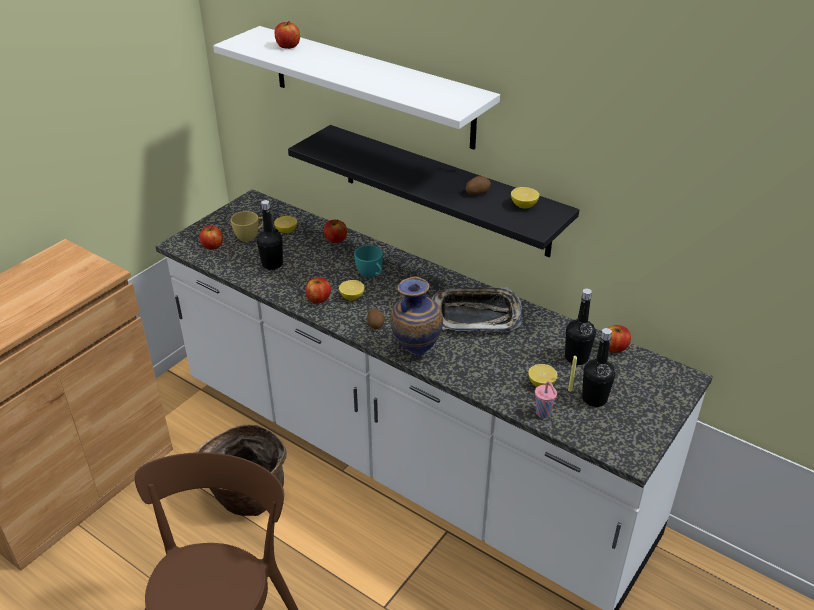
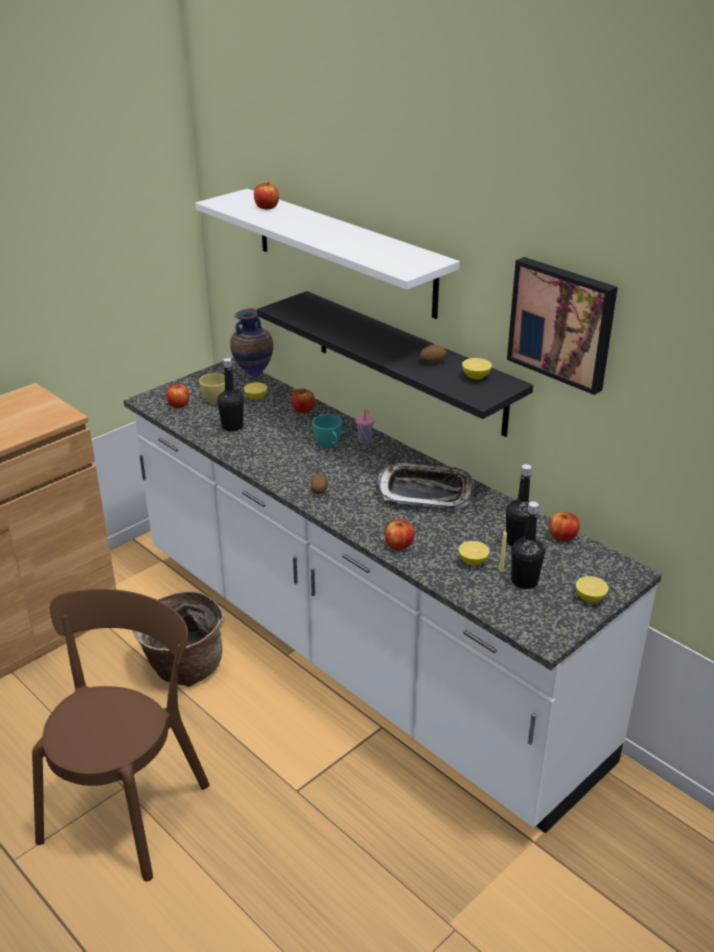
camera: 10 degrees right, 5 degrees down
apple [305,277,331,304] -> apple moved to [385,519,414,550]
lemon [339,280,365,300] -> lemon moved to [576,576,608,602]
vase [390,276,443,356] -> vase moved to [230,308,273,378]
pink cup [535,381,557,418] -> pink cup moved to [356,408,374,444]
none -> picture [507,257,618,395]

